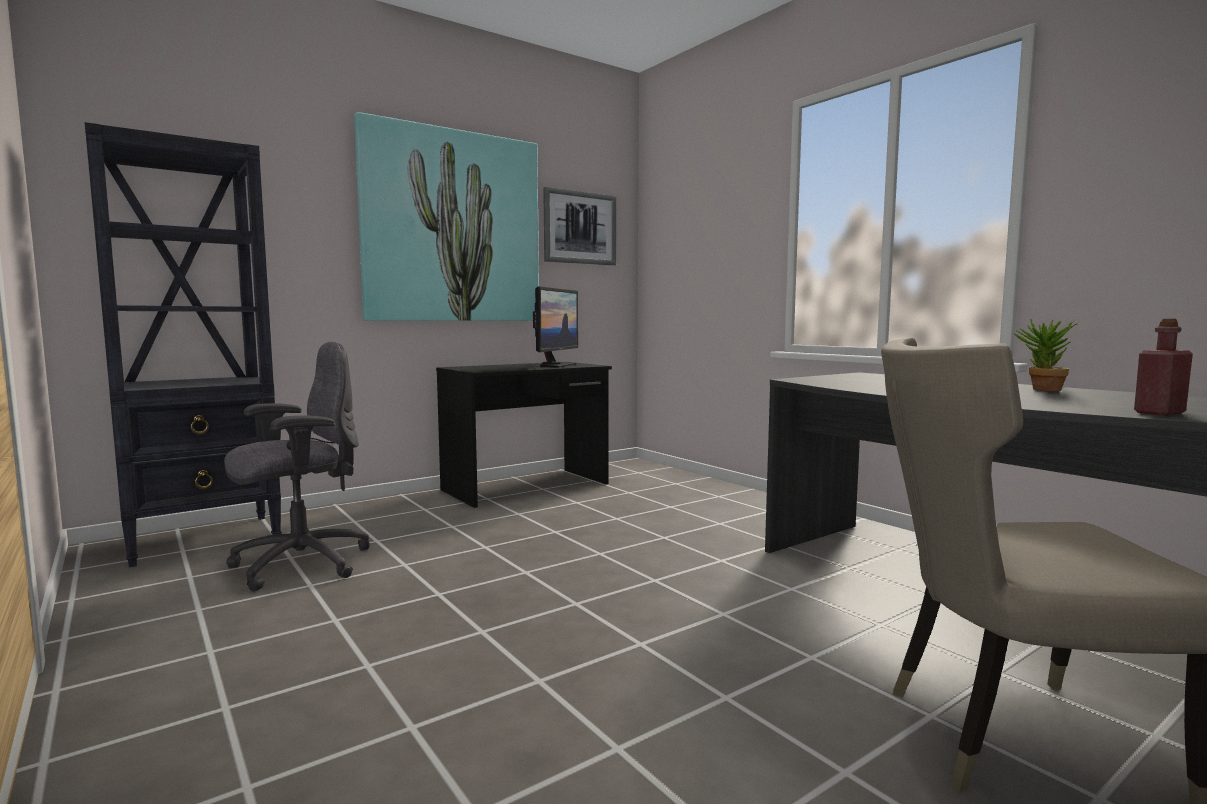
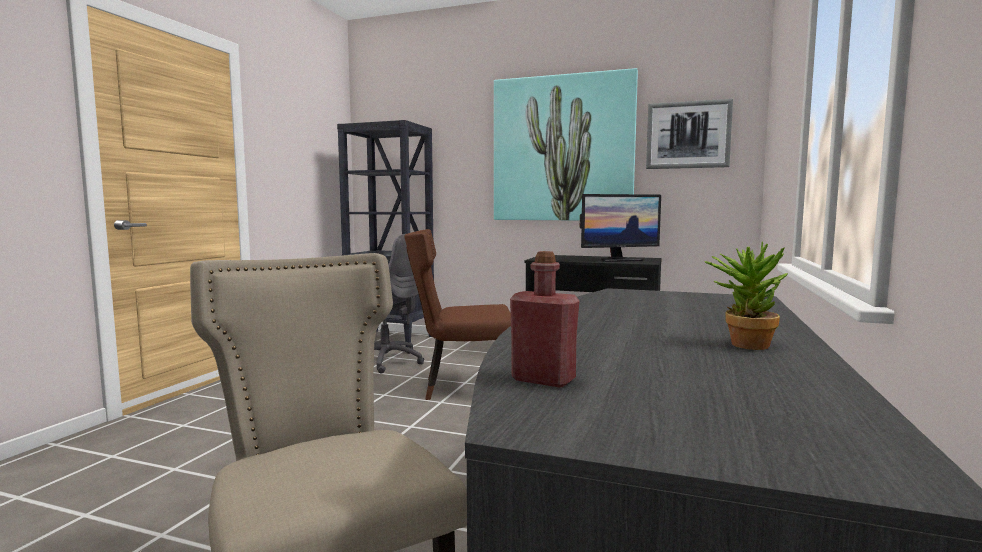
camera: 55 degrees right, 0 degrees up
none -> brown chair [404,229,511,400]

